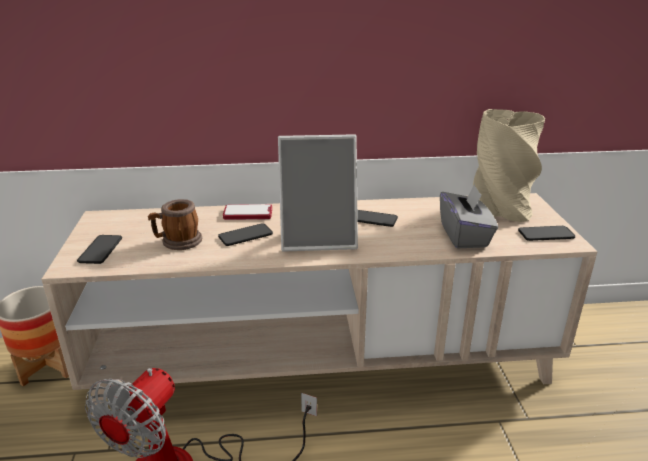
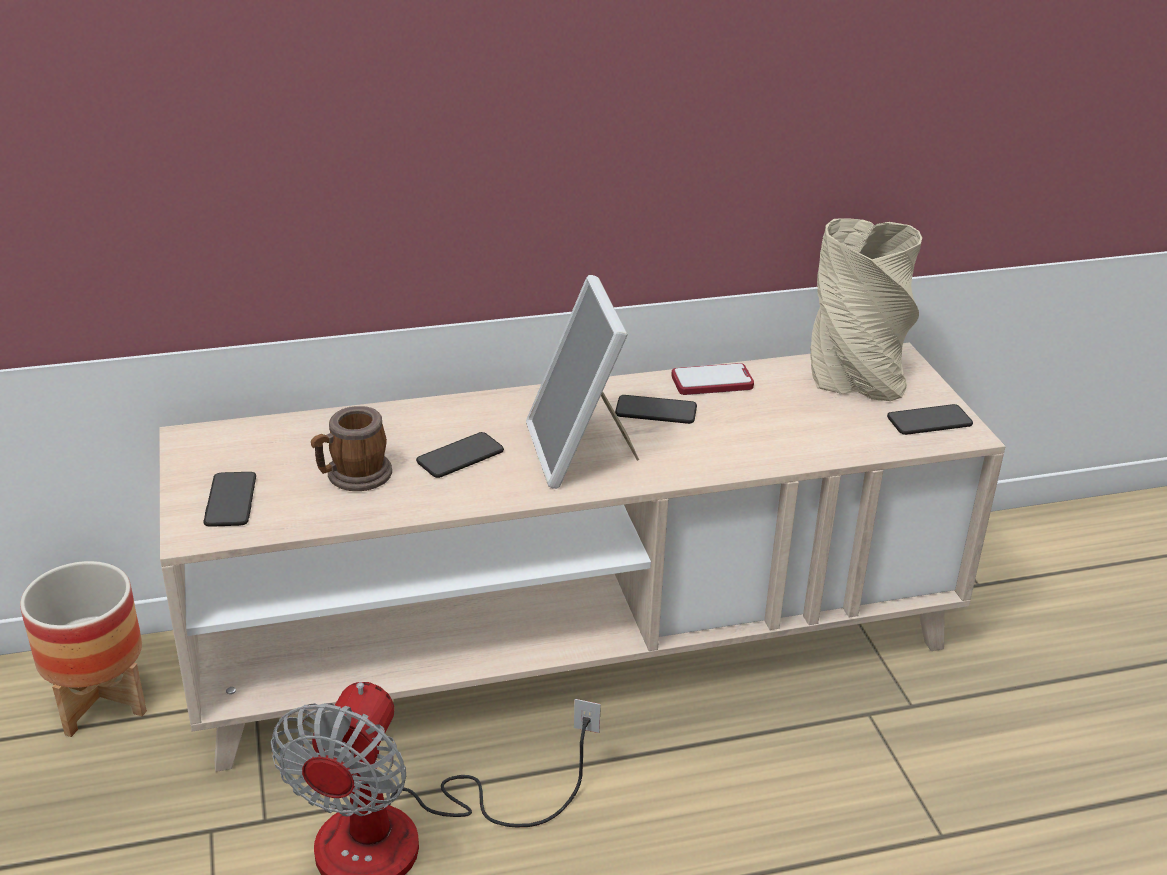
camera: 10 degrees left, 5 degrees up
phone [223,204,272,220] -> phone moved to [671,363,754,395]
picture frame [278,134,358,252] -> picture frame turned 90 degrees clockwise [526,275,639,489]
grey tissue box [440,184,498,249] -> none

